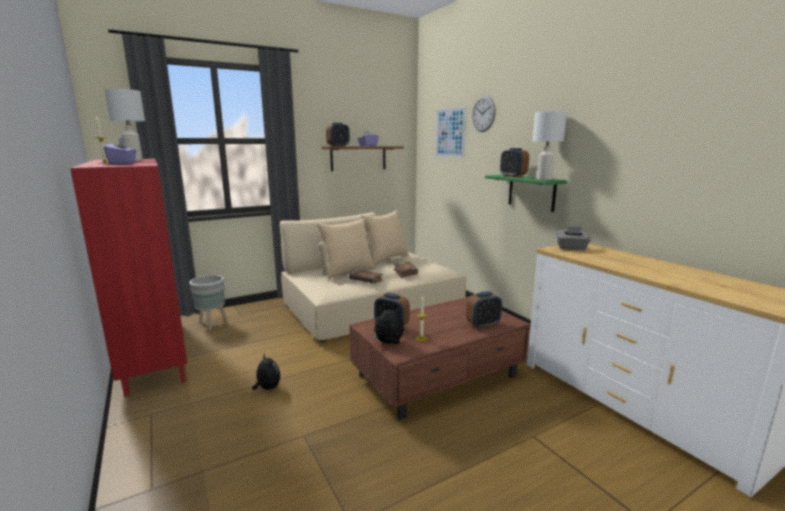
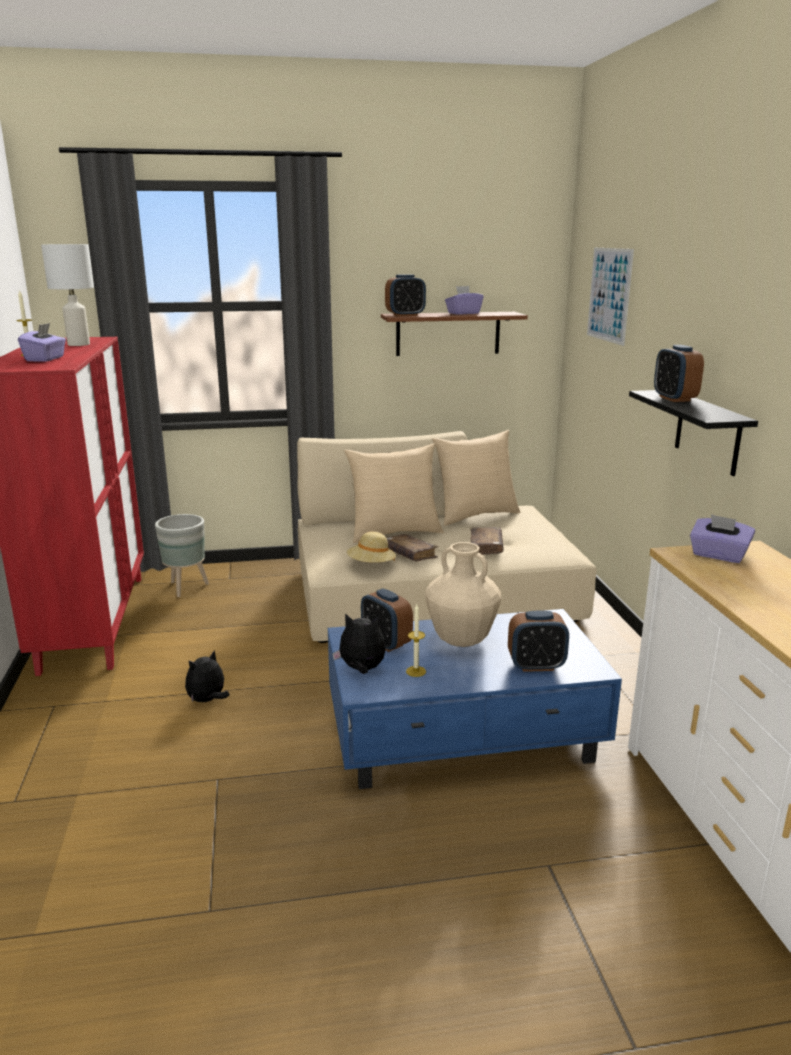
camera: 20 degrees right, 5 degrees up
plush toy [252,353,281,390] -> plush toy turned 120 degrees counterclockwise [185,650,230,702]
brown coffee table [349,296,530,420] -> blue coffee table [328,609,622,789]
wall clock [472,96,496,132] -> none
green shelf [485,175,568,212] -> black shelf [629,390,758,476]
white table lamp [533,111,567,180] -> none
grey tissue box [556,226,591,250] -> purple tissue box [690,514,755,563]
none -> beige hat [347,532,396,563]
none -> beige vase [425,542,501,647]

